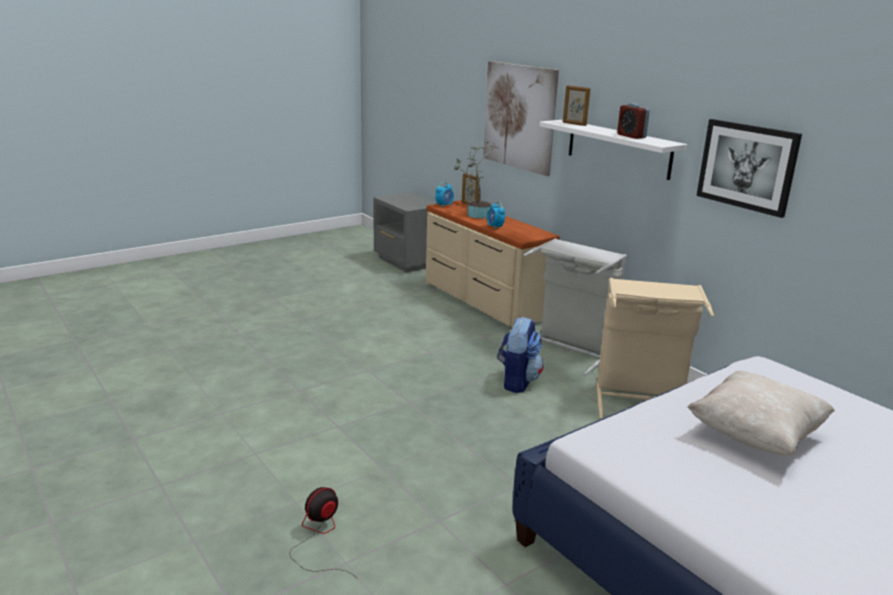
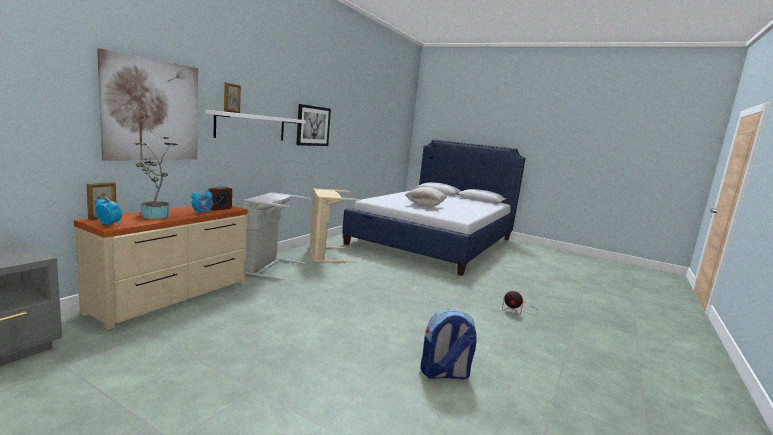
camera: 115 degrees left, 10 degrees down
backpack [497,317,544,393] -> backpack moved to [421,309,476,380]
alarm clock [617,103,650,139] -> alarm clock moved to [208,186,232,210]

